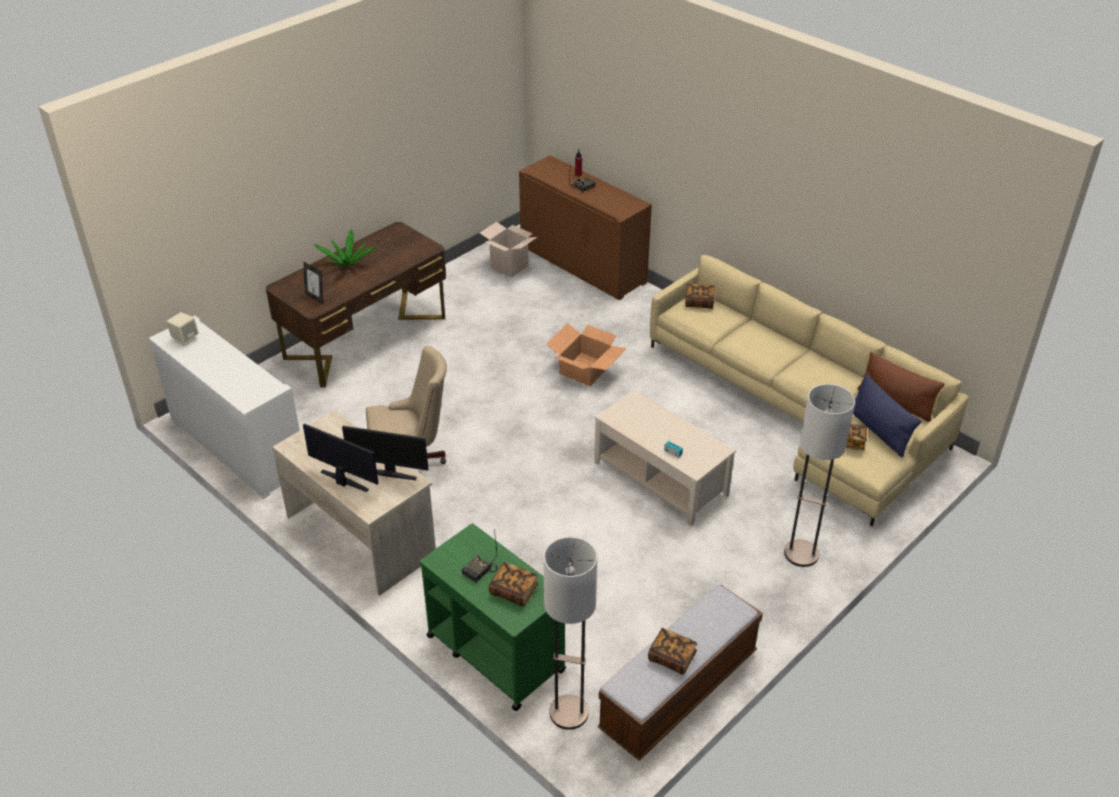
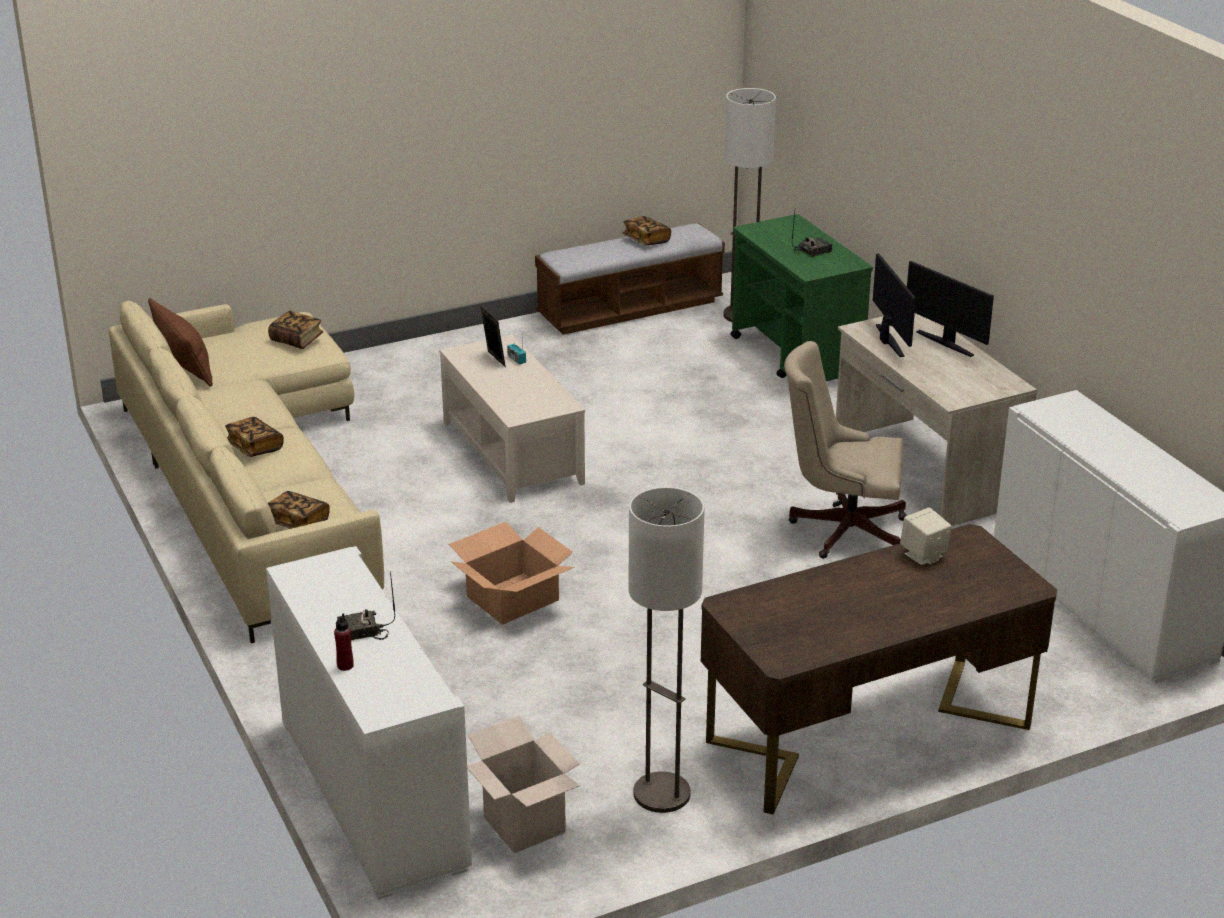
camera: 160 degrees left, 10 degrees down
beige speaker [166,312,199,346] -> beige speaker moved to [900,507,952,565]
picture frame [304,262,323,304] -> picture frame moved to [480,306,506,367]
potted plant [314,228,377,266] -> none
monitor [342,426,429,480] -> monitor turned 45 degrees clockwise [873,253,916,357]
book [489,562,539,607] -> book moved to [225,417,284,457]
brown cabinet [519,155,652,300] -> white cabinet [266,546,472,900]
floor lamp [784,384,855,567] -> floor lamp moved to [629,487,705,813]
blue pillow [853,374,922,457] -> none

